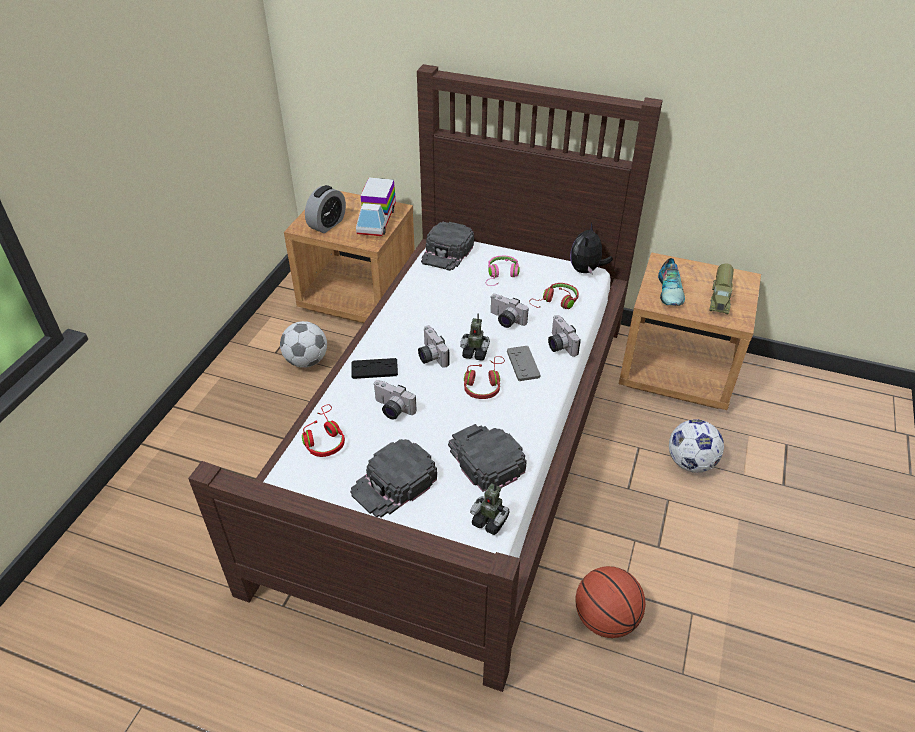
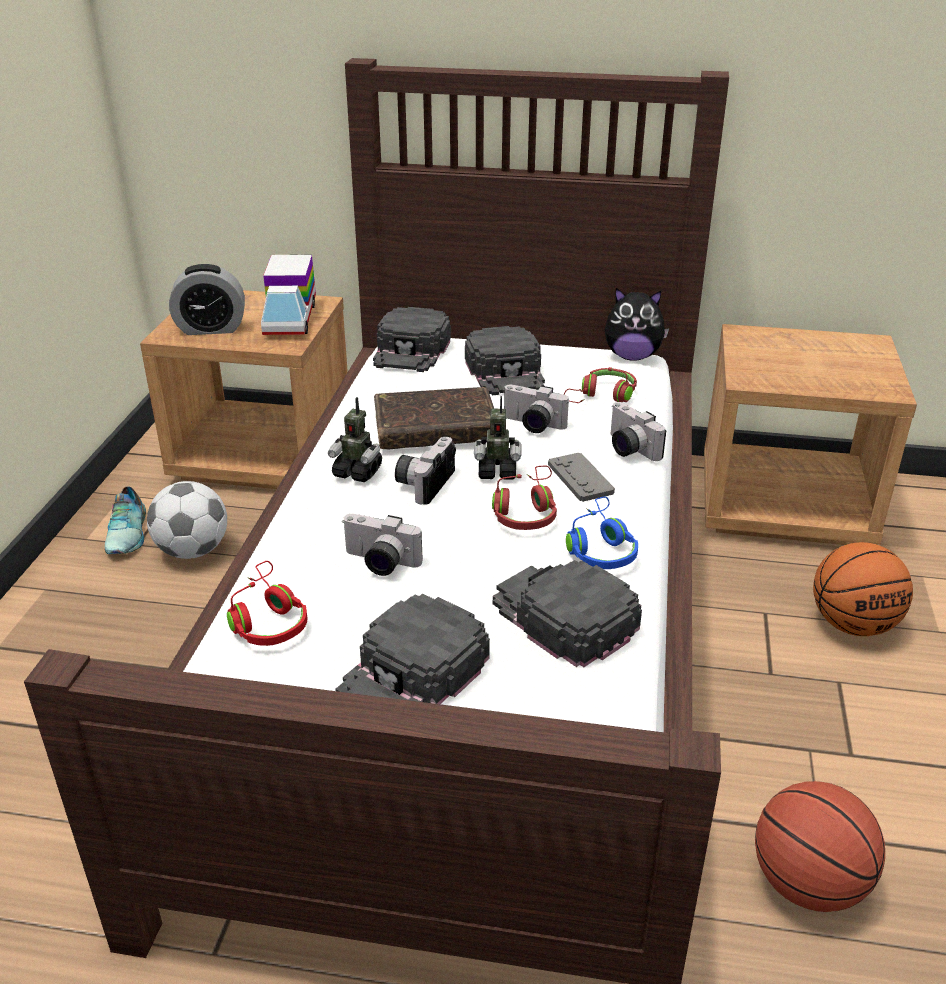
camera: 10 degrees left, 10 degrees down
alarm clock [305,185,346,233] -> alarm clock turned 60 degrees clockwise [169,264,245,335]
black game controller [351,358,398,379] -> none
camera [418,326,449,368] -> camera turned 60 degrees clockwise [395,437,456,505]
toy robot [470,481,509,535] -> toy robot moved to [328,397,382,482]
pink headphones [486,256,520,286] -> black cap [465,326,545,395]
plush toy [570,222,613,274] -> plush toy turned 90 degrees counterclockwise [605,288,669,361]
shoe [658,258,685,306] -> shoe moved to [105,486,146,554]
football [669,419,724,473] -> basketball [813,542,913,636]
toy truck [709,263,734,314] -> none
none -> brown book [374,387,494,449]
none -> blue headphones [566,496,638,569]

